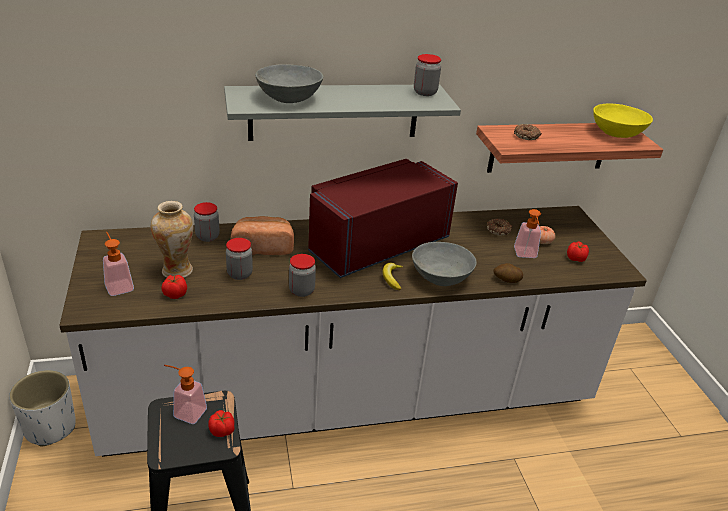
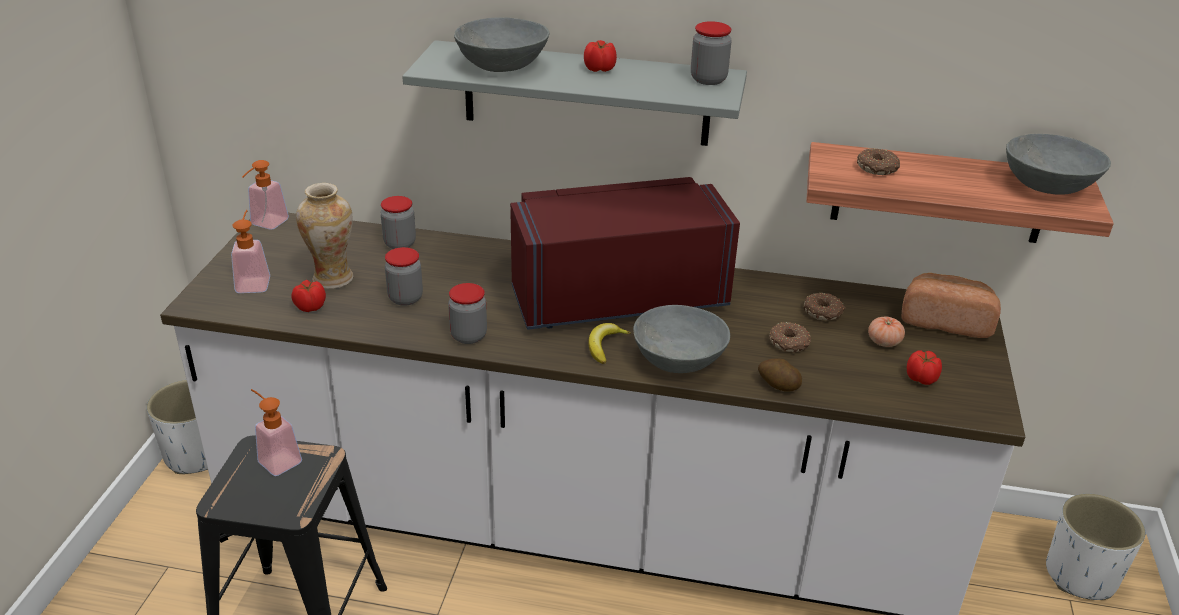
camera: 25 degrees right, 0 degrees up
tomato [208,410,235,437] -> tomato moved to [584,40,617,72]
bread [231,216,294,255] -> bread moved to [901,273,1001,338]
soap dispenser [514,209,541,258] -> soap dispenser moved to [242,160,289,230]
yellow bowl [593,104,653,138] -> grey bowl [1006,134,1111,195]
none -> donut [769,322,811,353]
none -> white planter [1046,494,1145,600]

